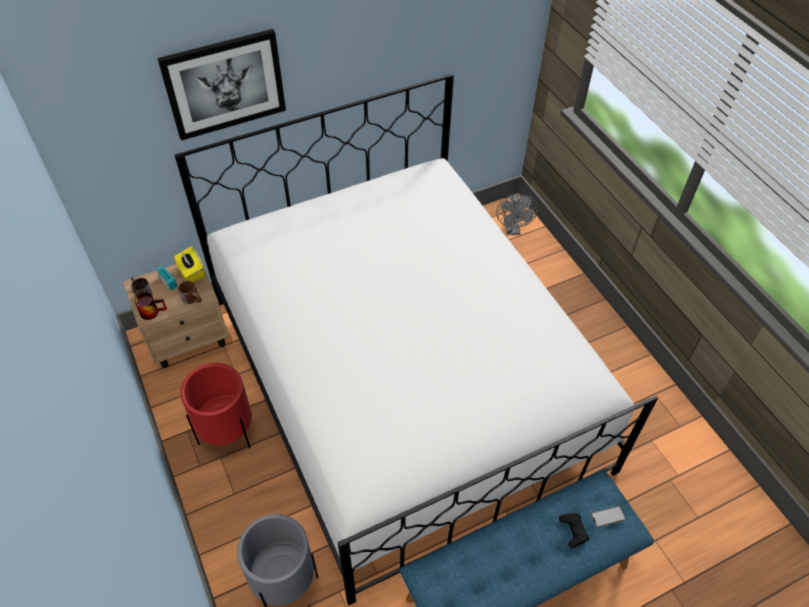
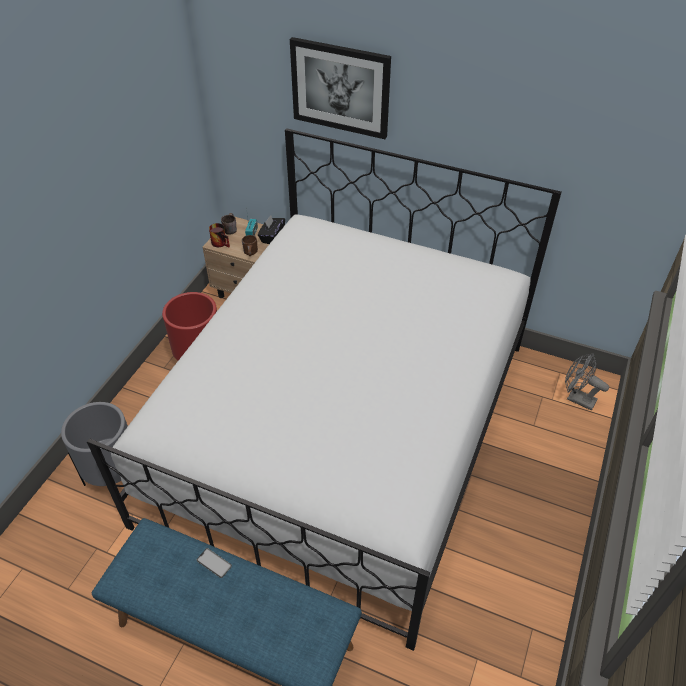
camera: 50 degrees right, 5 degrees down
yellow tissue box [174,246,205,282] -> black tissue box [258,215,285,244]
grey fan [496,194,538,235] -> grey fan turned 75 degrees clockwise [565,353,609,410]
black game controller [559,513,589,548] -> none
phone [591,505,626,528] -> phone moved to [197,548,232,578]

